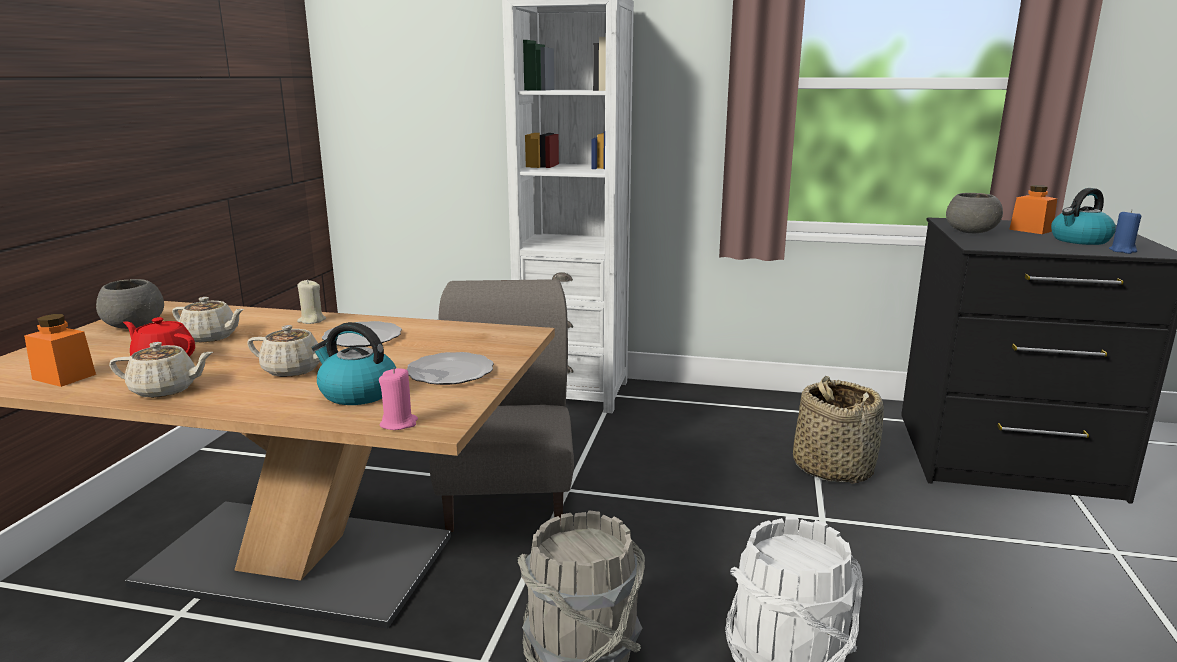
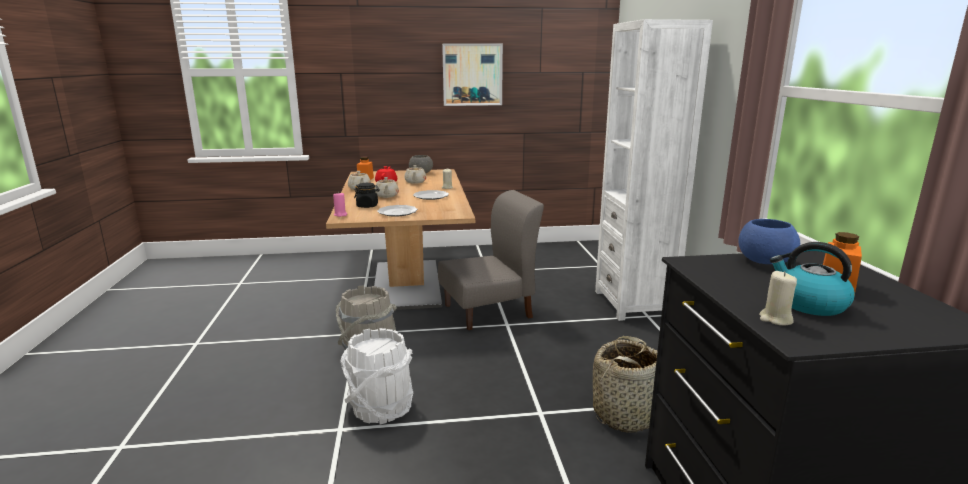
camera: 70 degrees right, 0 degrees up
kettle [312,322,396,405] -> black jar [354,183,380,208]
grey bowl [946,193,1003,233] -> blue bowl [738,219,800,264]
blue candle [1109,210,1141,254] -> beige candle [759,271,797,325]
none -> picture [442,43,503,106]

